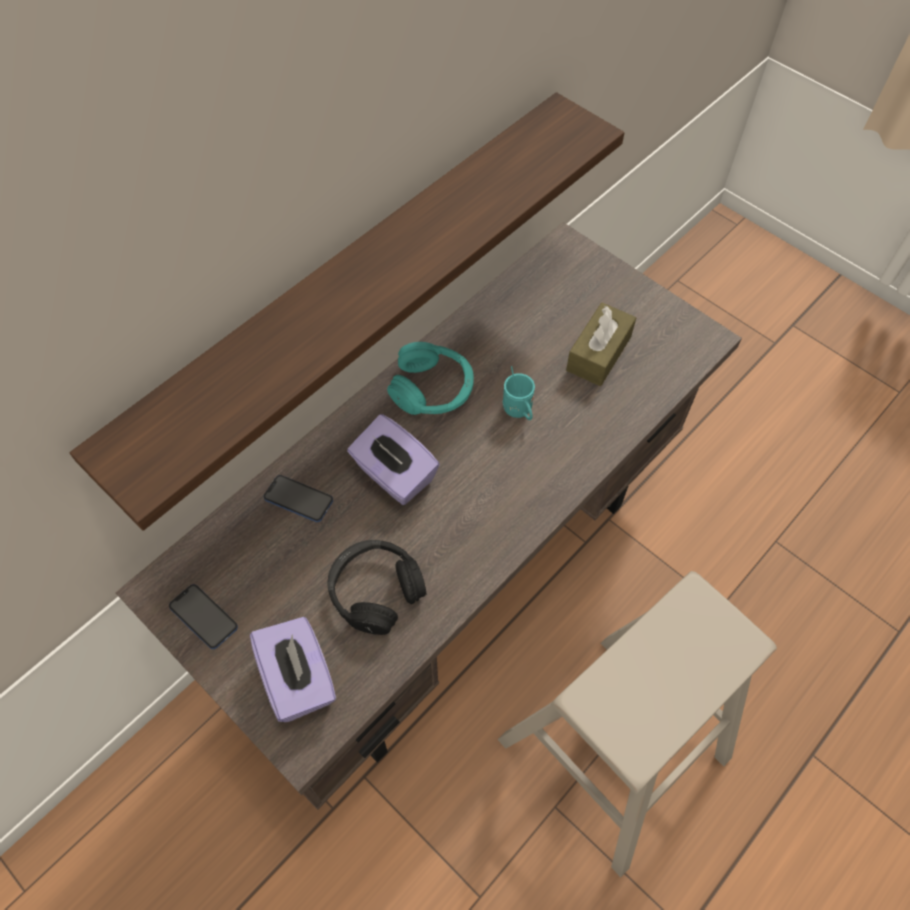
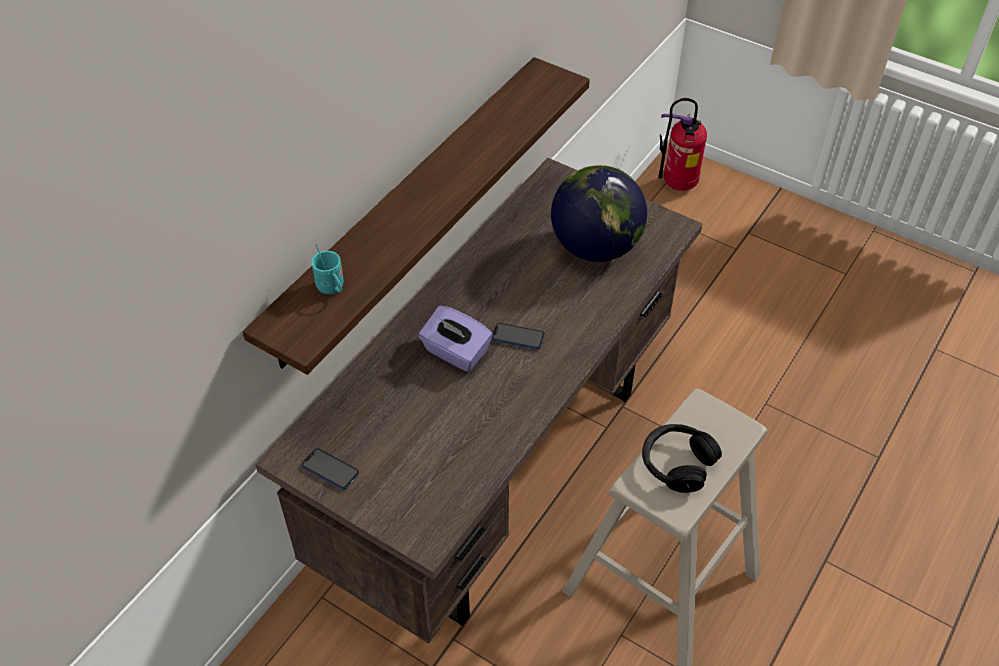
camera: 10 degrees left, 10 degrees down
purple tissue box [250,617,336,722] -> none
phone [264,475,333,522] -> phone moved to [492,323,545,350]
black headphones [328,540,426,635] -> black headphones moved to [642,424,722,493]
turquoise headphones [387,342,474,415] -> none
turquoise mug [503,366,535,420] -> turquoise mug moved to [311,244,344,294]
brown tissue box [566,303,636,386] -> globe [551,165,647,262]
none -> fire extinguisher [658,98,707,191]

